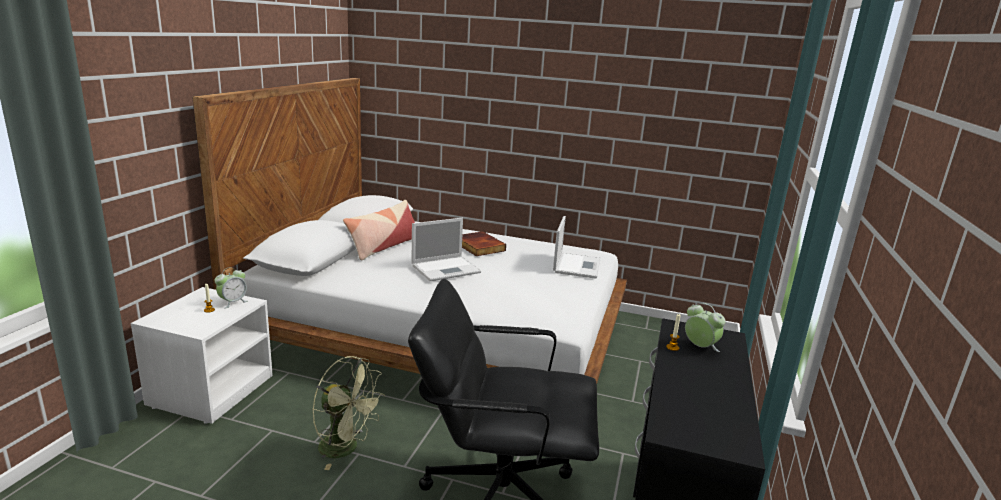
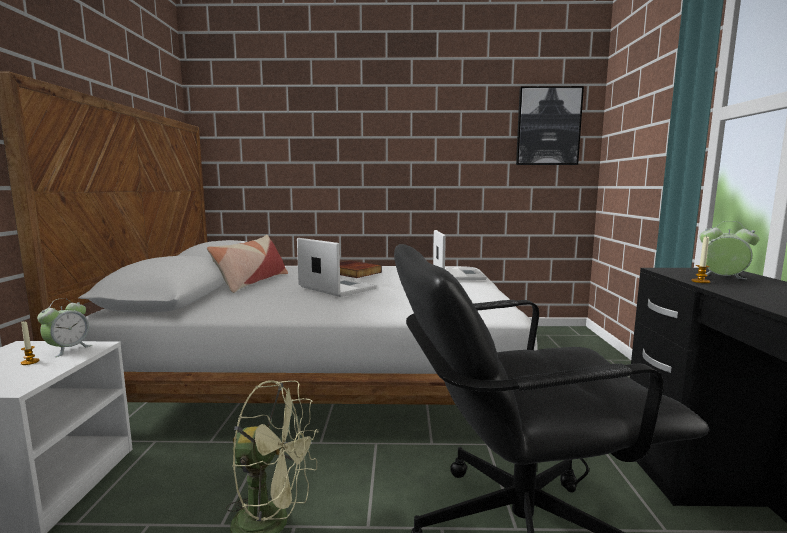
camera: 15 degrees left, 10 degrees down
laptop [411,218,481,281] -> laptop turned 90 degrees counterclockwise [297,238,377,297]
none -> picture [516,86,584,165]

